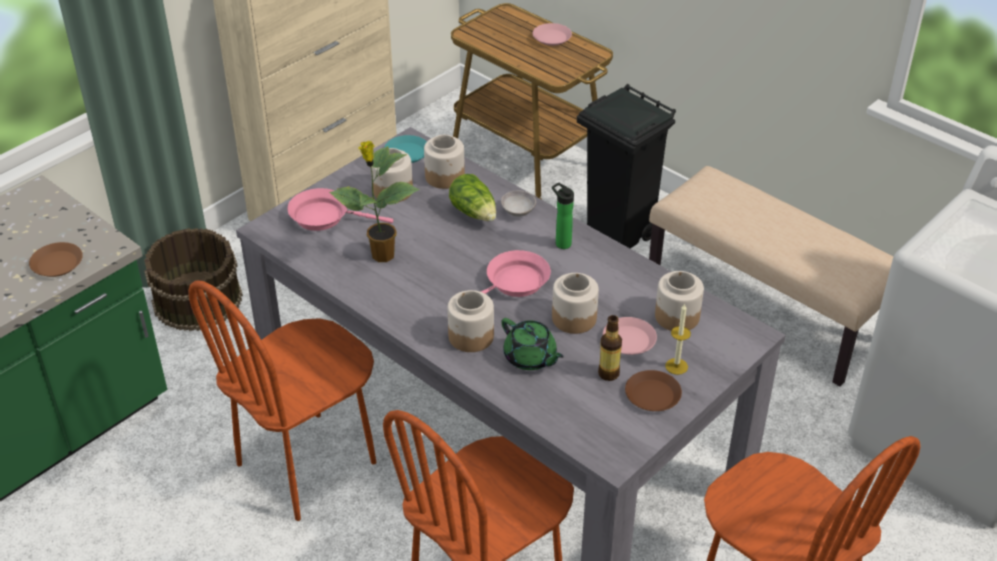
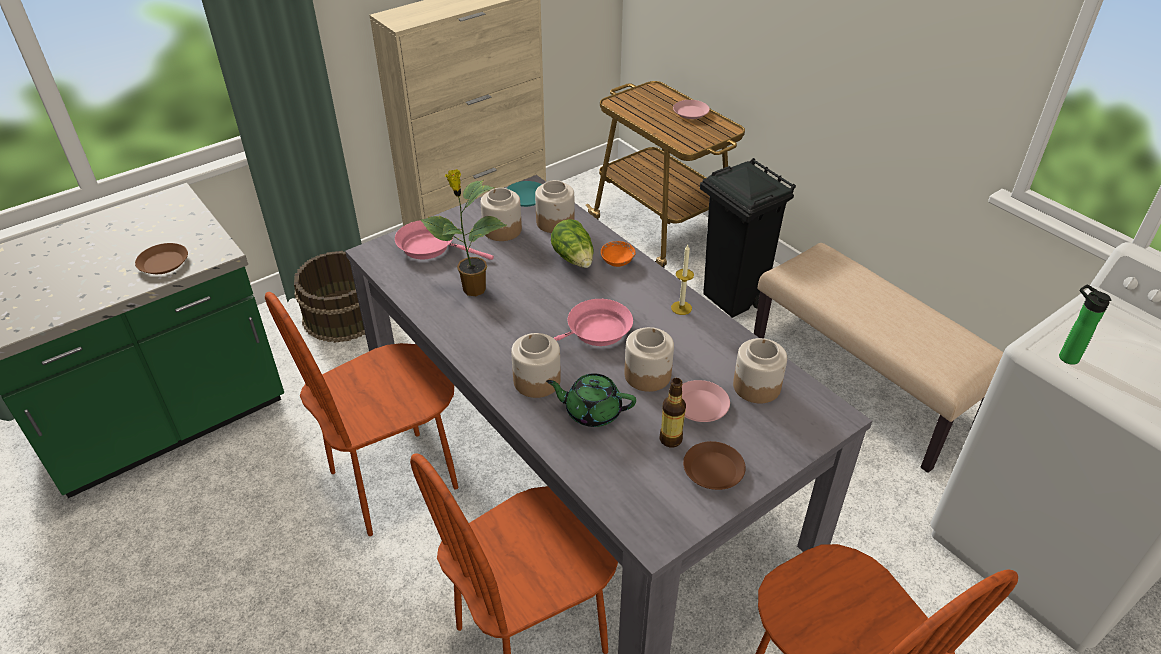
camera: 10 degrees right, 0 degrees up
grey bowl [501,190,536,217] -> orange bowl [601,241,636,267]
green teapot [501,318,564,370] -> green teapot turned 135 degrees clockwise [546,373,636,427]
bottle [552,183,574,249] -> bottle moved to [1059,284,1112,365]
candle [665,303,691,375] -> candle moved to [671,245,694,315]

